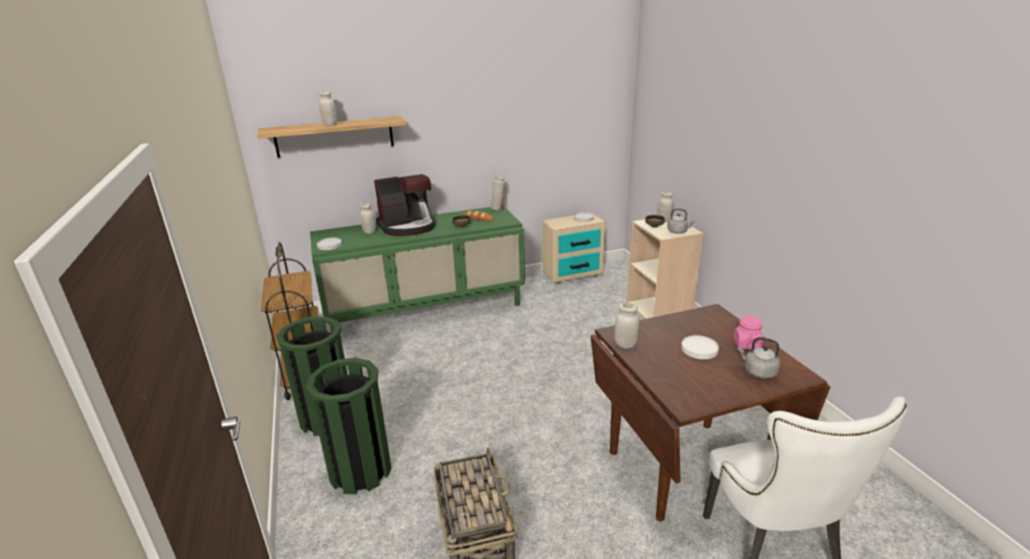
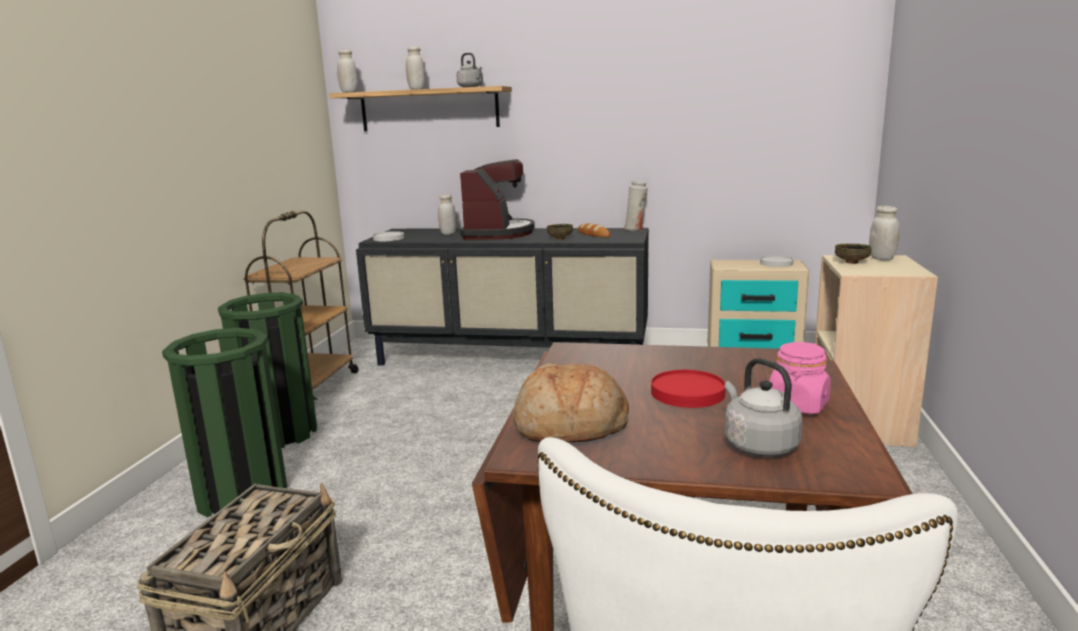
camera: 30 degrees right, 10 degrees down
green cabinet [310,206,525,333] -> black cabinet [356,228,649,366]
coffee machine [374,174,436,236] -> coffee machine turned 90 degrees counterclockwise [460,159,535,240]
white jar [614,303,640,349] -> white jar moved to [337,50,358,93]
grey kettle [667,209,695,234] -> grey kettle moved to [456,53,483,87]
white plate [681,335,719,359] -> red plate [651,370,726,408]
none -> bread [512,363,629,443]

